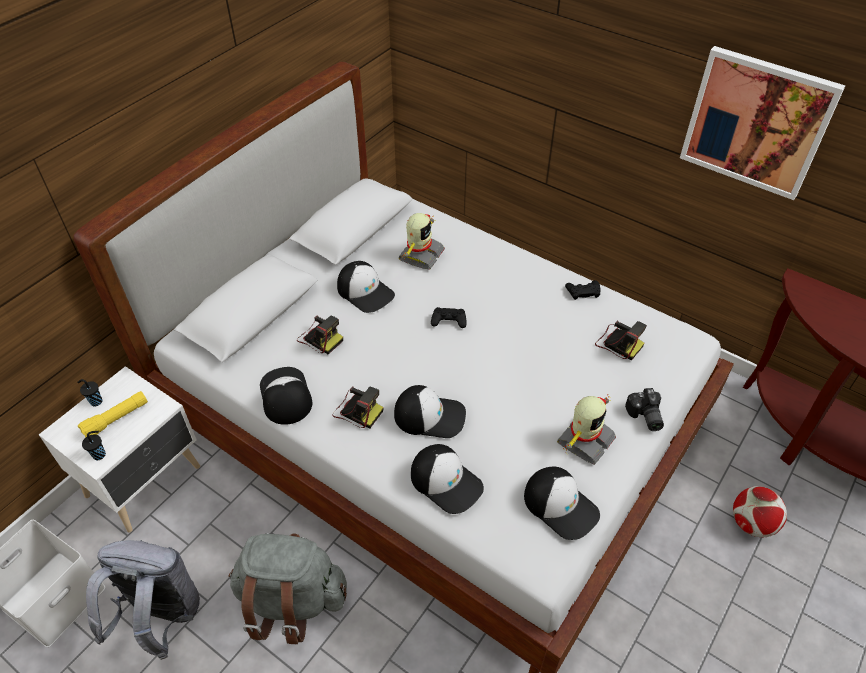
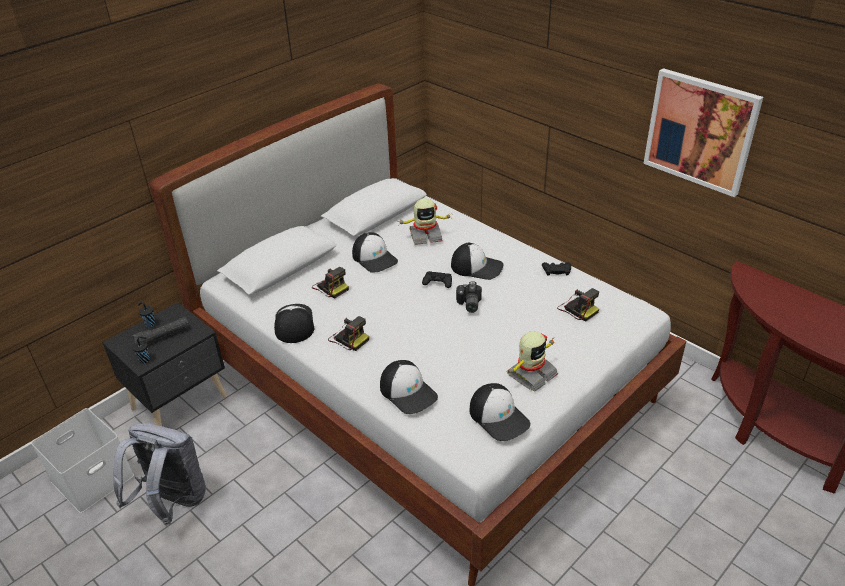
camera: 10 degrees right, 10 degrees down
white nightstand [39,366,200,533] -> black nightstand [102,302,227,426]
yellow flashlight [78,391,148,438] -> black flashlight [132,317,189,345]
grey backpack [228,533,347,644] -> none
cap [394,385,466,438] -> cap moved to [451,243,503,280]
toy robot [398,213,445,270] -> toy robot turned 45 degrees clockwise [398,198,451,245]
camera [625,388,664,431] -> camera moved to [456,281,482,313]
football [733,486,787,537] -> none

